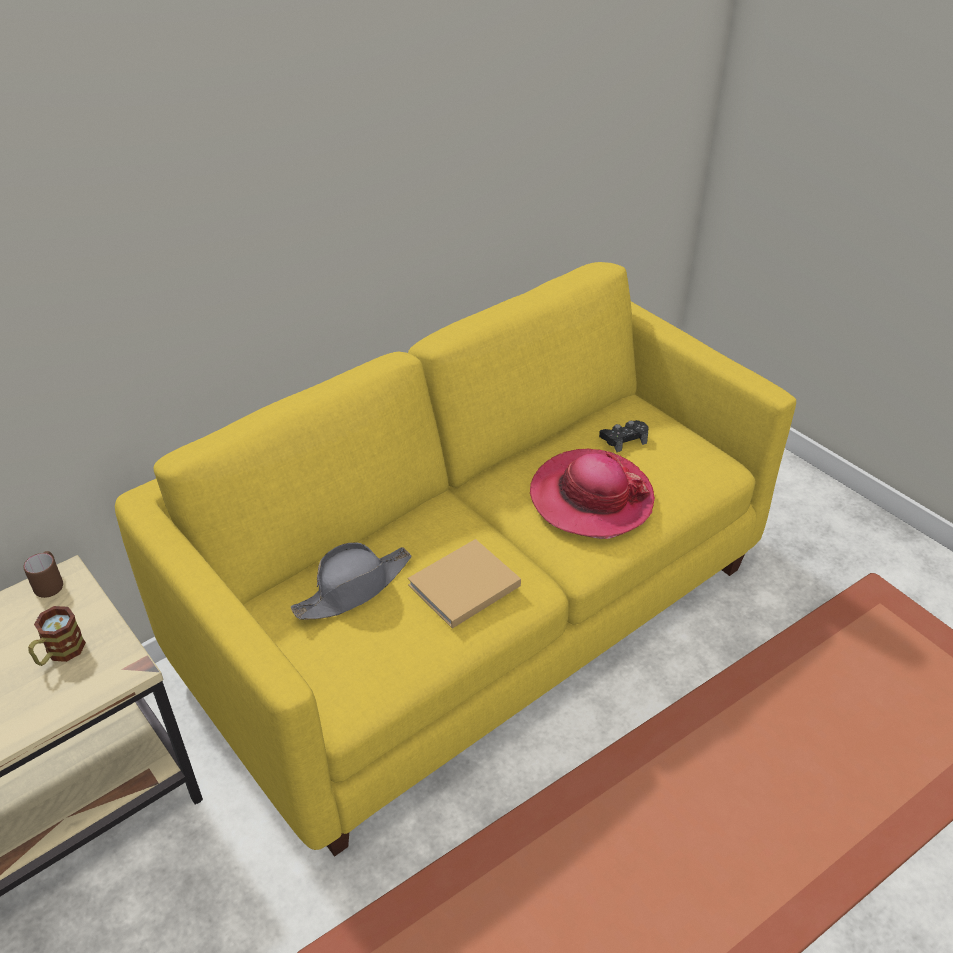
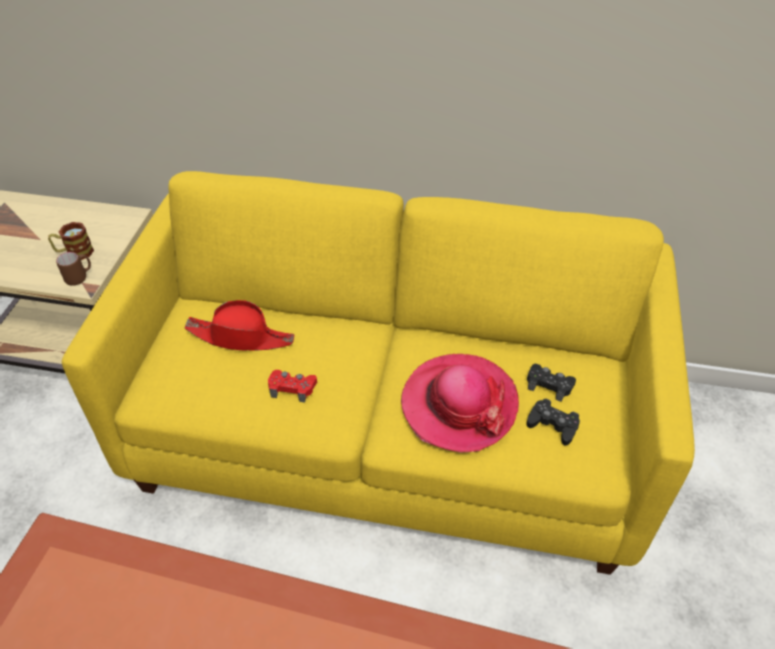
camera: 50 degrees right, 5 degrees up
brown mug [24,551,63,598] -> brown mug moved to [56,252,91,286]
grey hat [291,542,411,620] -> red hat [185,300,294,351]
beige book [408,539,521,629] -> red game controller [268,370,317,403]
none -> black game controller [526,399,580,445]

